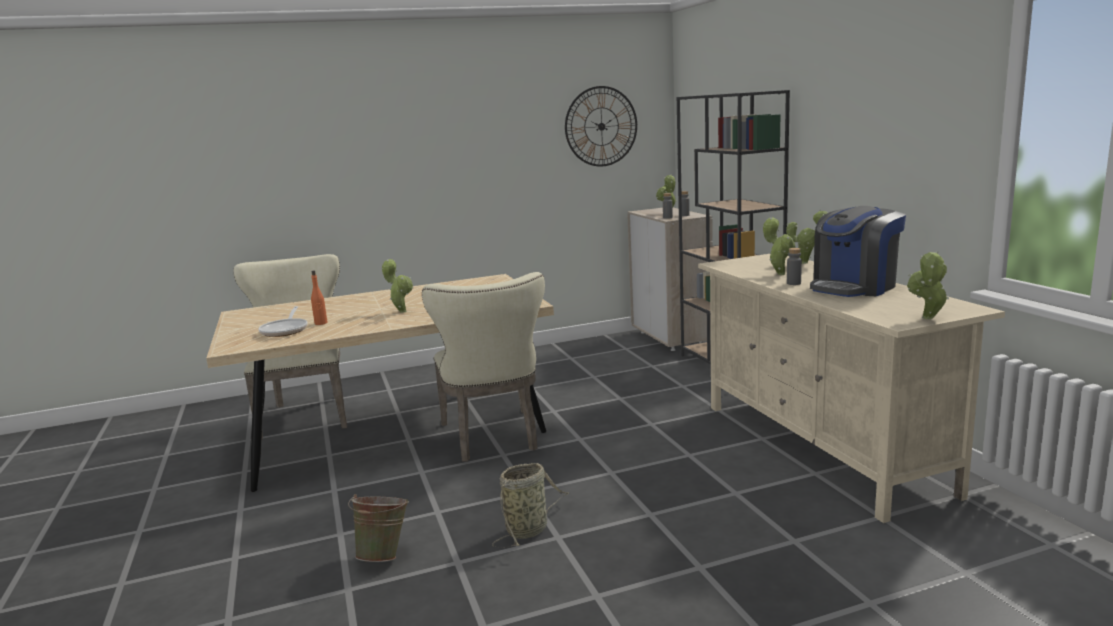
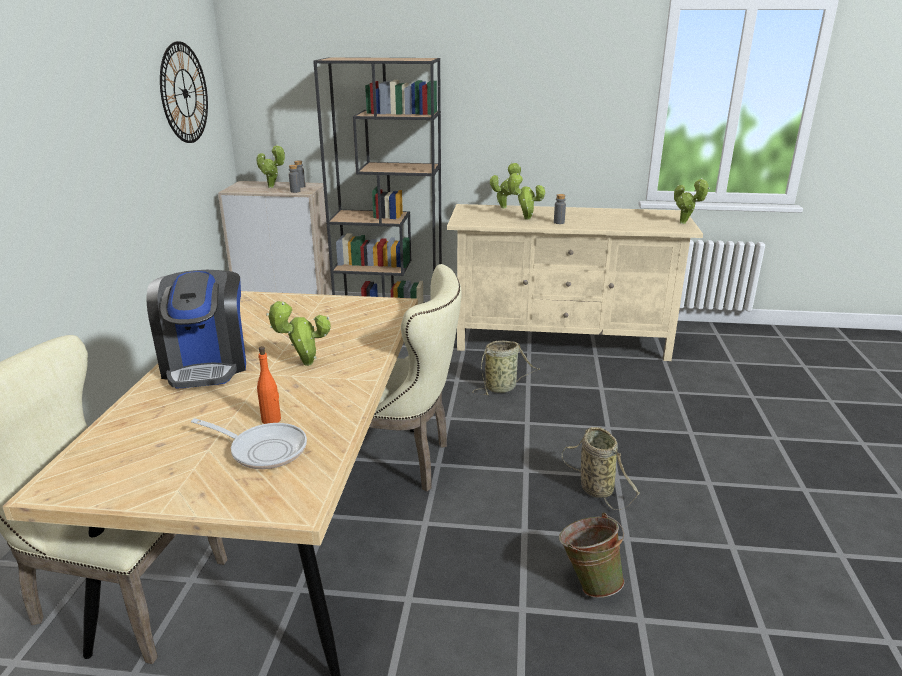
camera: 65 degrees left, 10 degrees up
coffee machine [810,206,906,297] -> coffee machine moved to [146,270,246,389]
none -> basket [472,340,540,395]

